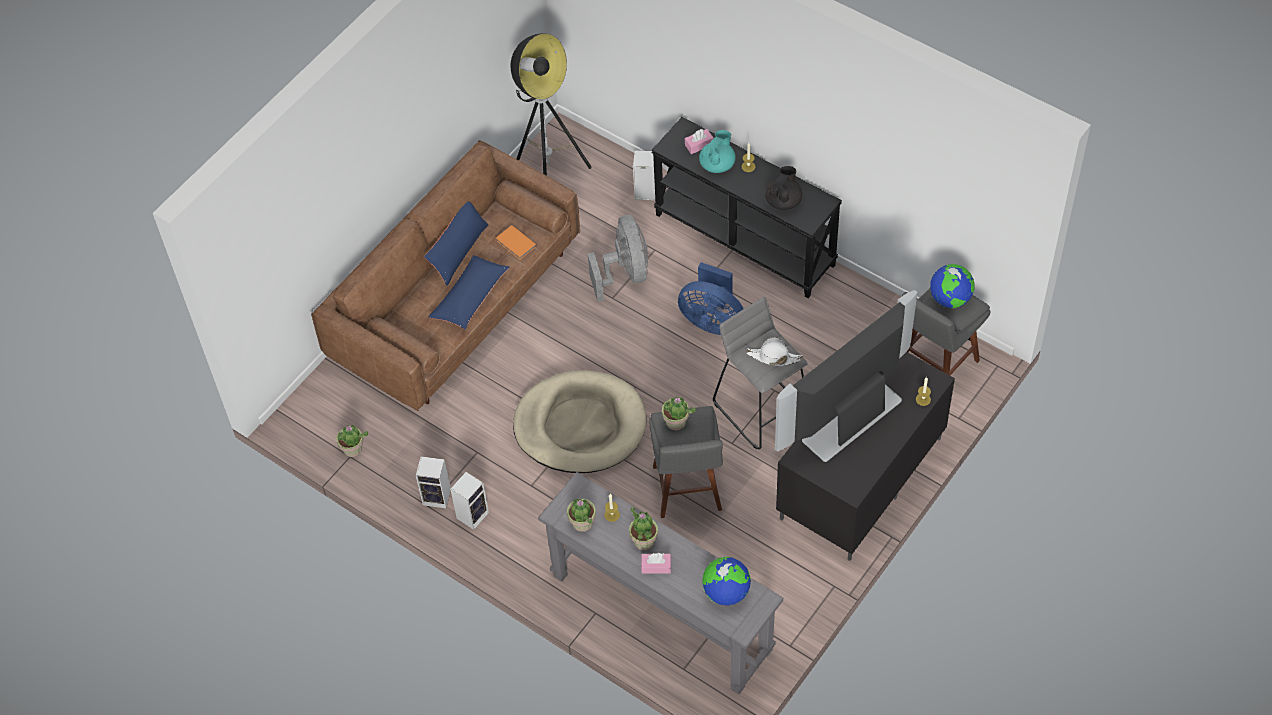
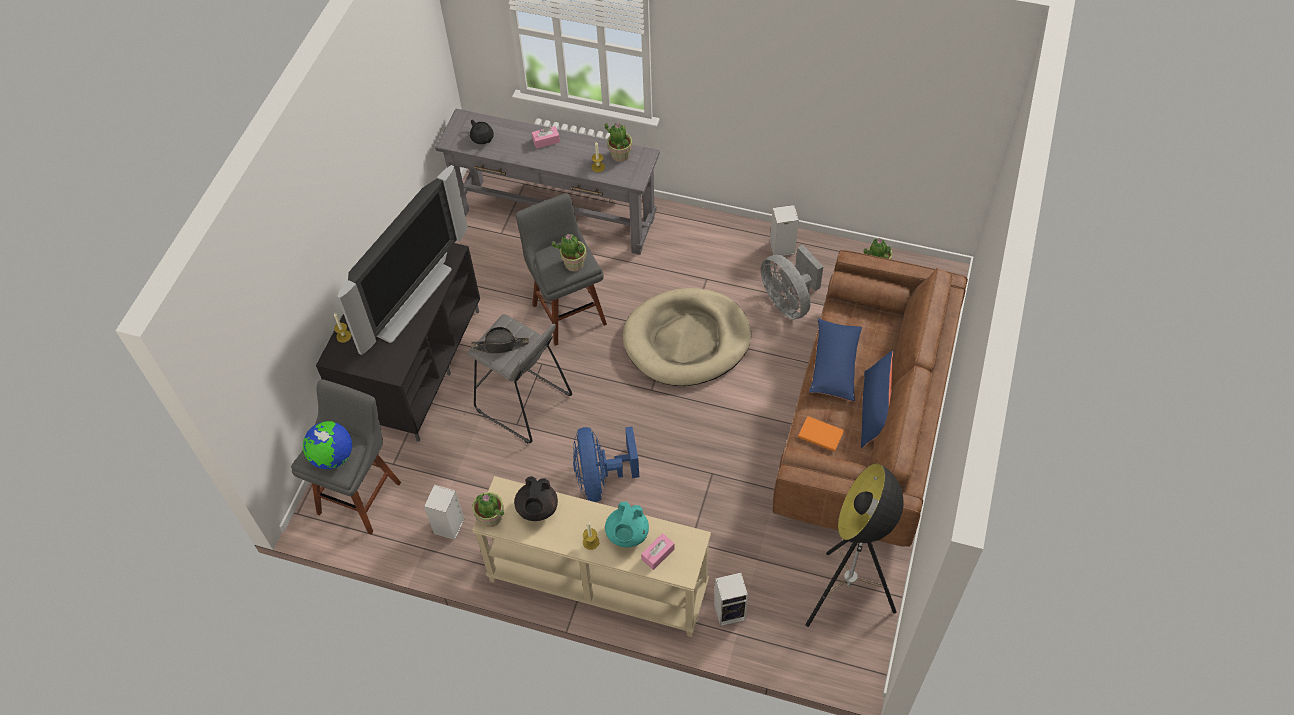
camera: 160 degrees right, 0 degrees up
speaker [450,472,489,530] -> speaker moved to [424,485,465,540]
grey fan [588,215,648,302] -> grey fan moved to [761,245,823,319]
potted plant [629,506,658,550] -> potted plant moved to [472,492,504,527]
black console table [651,117,842,298] -> beige console table [472,476,711,637]
blue fan [678,262,743,335] -> blue fan turned 105 degrees counterclockwise [573,426,639,502]
globe [702,557,751,606] -> black teapot [470,120,494,144]
white hat [746,337,803,366] -> black hat [471,327,529,353]

